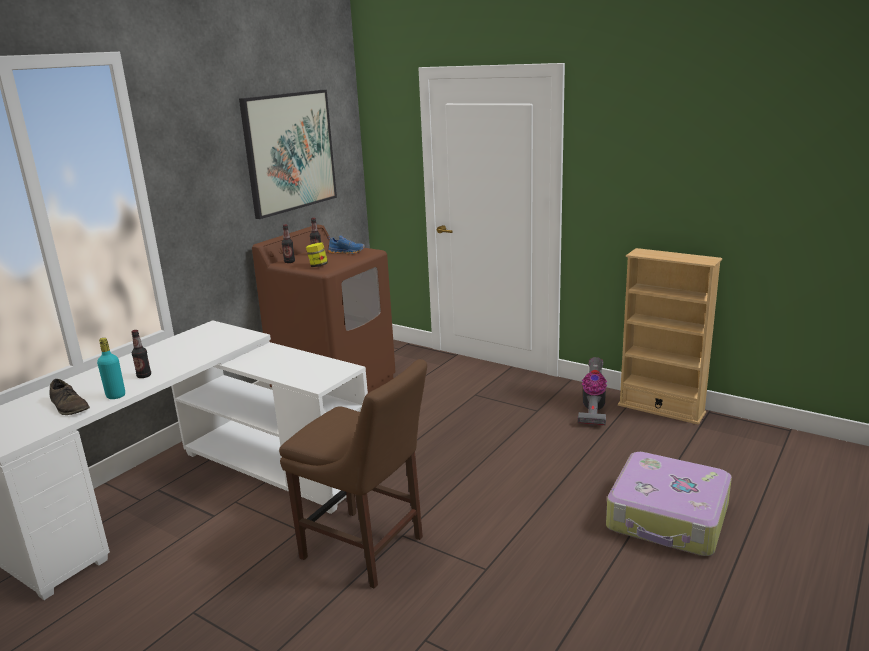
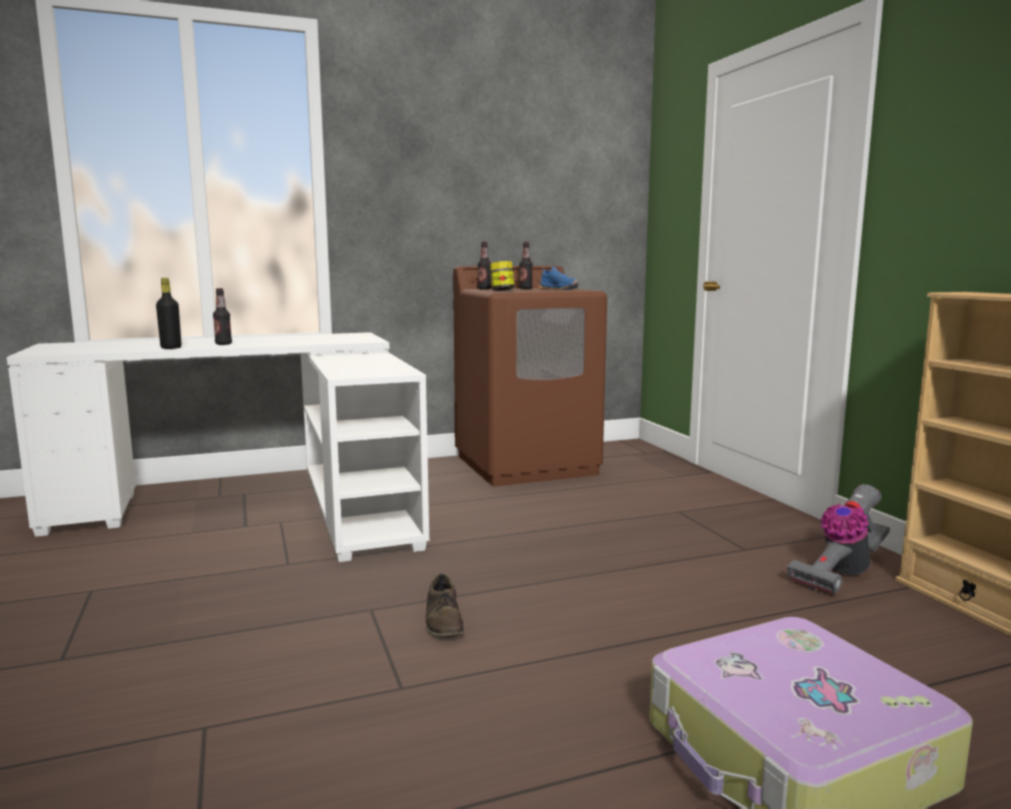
camera: 35 degrees right, 10 degrees down
brown shoe [49,379,90,415] -> brown shoe moved to [426,574,464,637]
turquoise bottle [97,338,125,399] -> black bottle [156,278,181,349]
picture [239,90,337,219] -> none
brown chair [279,359,427,589] -> none

